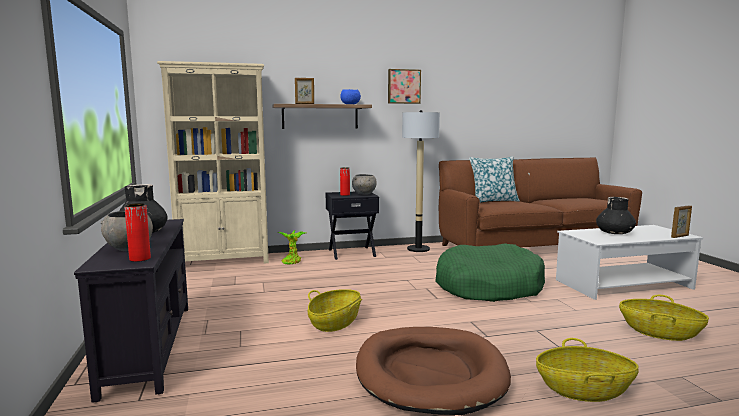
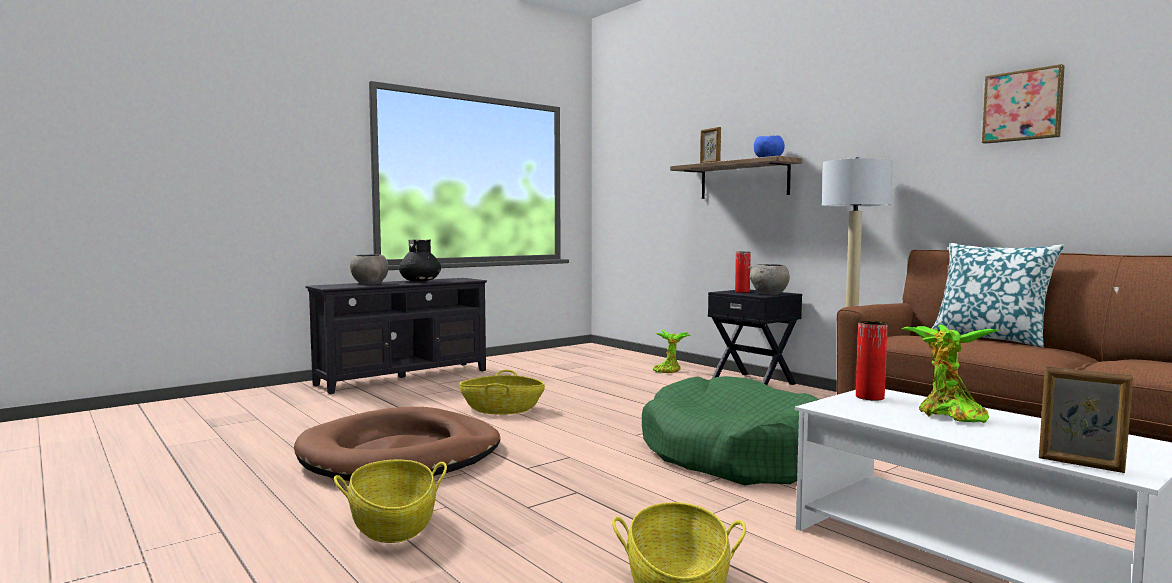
camera: 65 degrees right, 5 degrees down
red vase [124,203,151,262] -> red vase moved to [856,321,888,401]
beige bookcase [157,61,269,264] -> none
picture [388,69,421,104] -> picture moved to [982,64,1065,144]
black vase [596,197,636,234] -> potted plant [902,325,1000,423]

